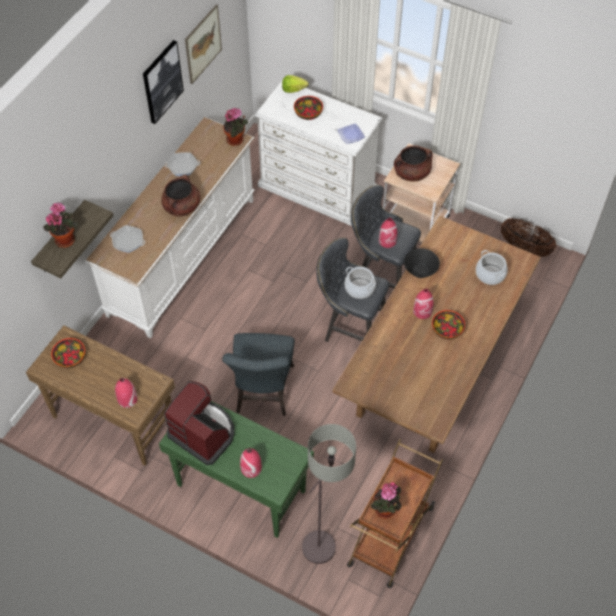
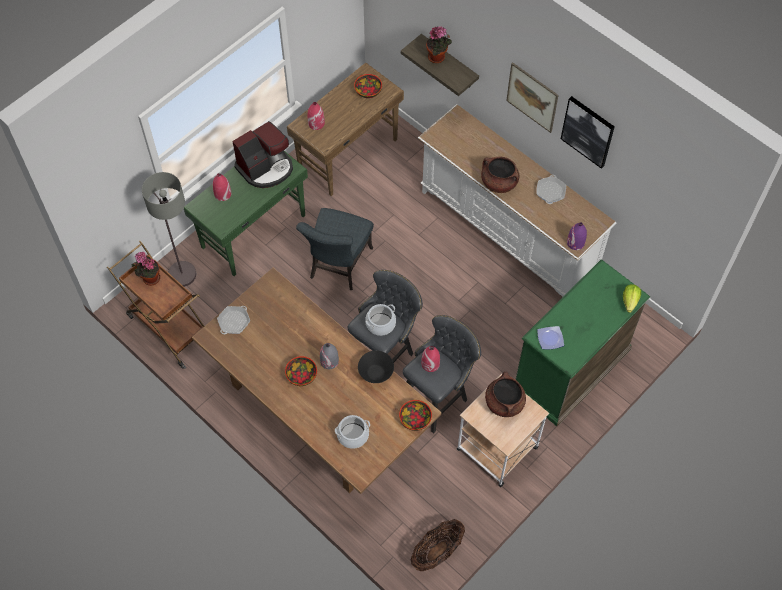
camera: 105 degrees right, 5 degrees up
frying pan [110,225,145,253] -> frying pan moved to [217,306,250,334]
picture [185,4,222,84] -> picture moved to [506,62,558,133]
grey chair [222,333,295,416] -> grey chair turned 90 degrees counterclockwise [296,208,374,290]
potted plant [223,108,248,146] -> purple vase [567,222,587,250]
white dresser [254,79,383,226] -> green dresser [515,259,651,426]
bowl [294,96,323,120] -> bowl moved to [399,400,432,431]
red vase [413,289,434,319] -> grey vase [320,343,339,369]

